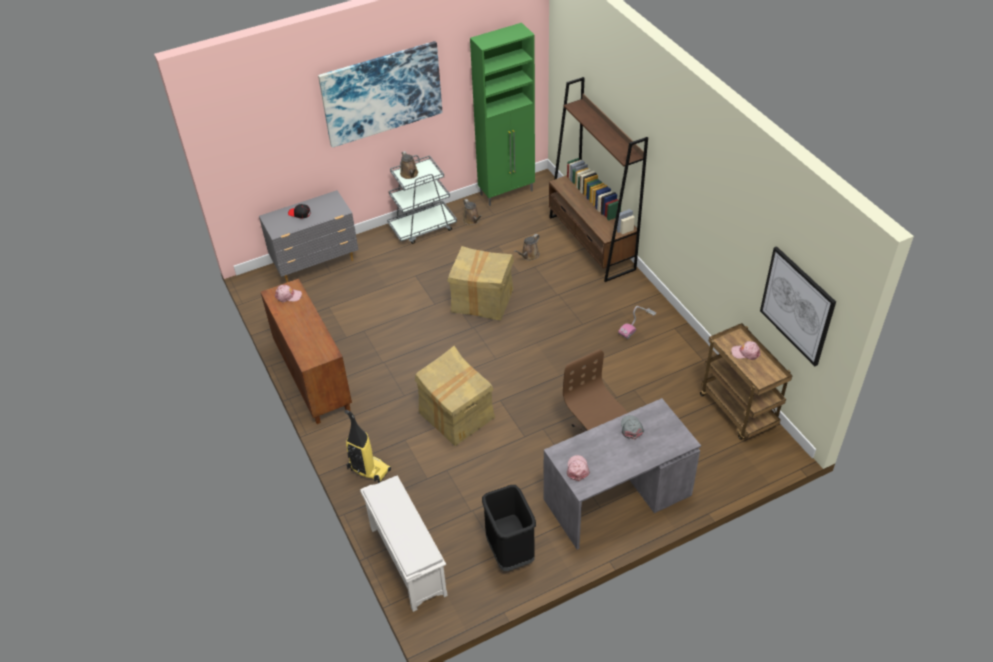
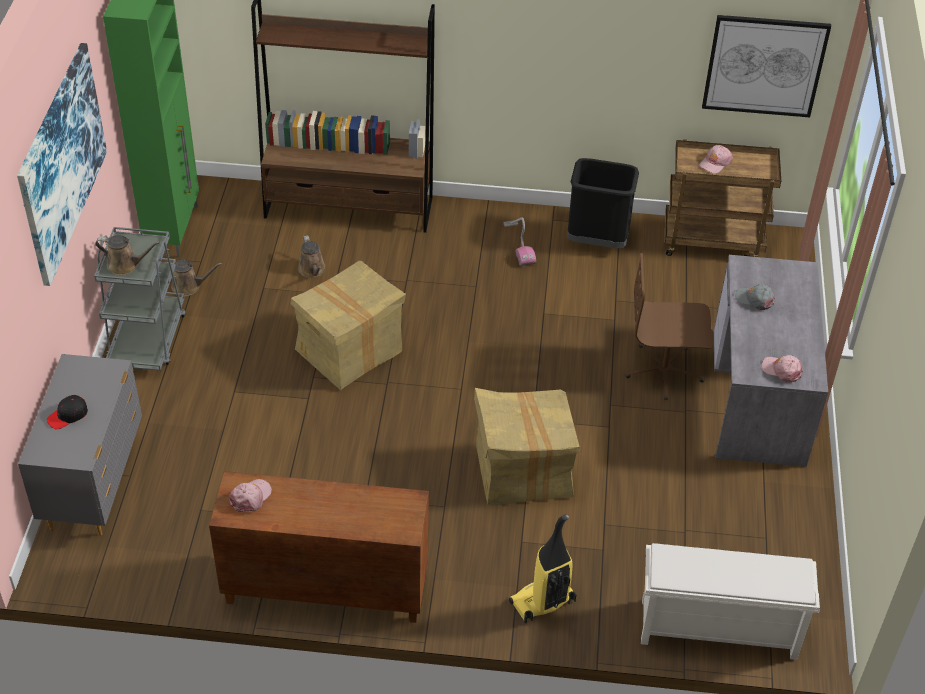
camera: 60 degrees left, 0 degrees up
black trash can [482,485,536,571] -> black trash can moved to [567,158,639,248]

